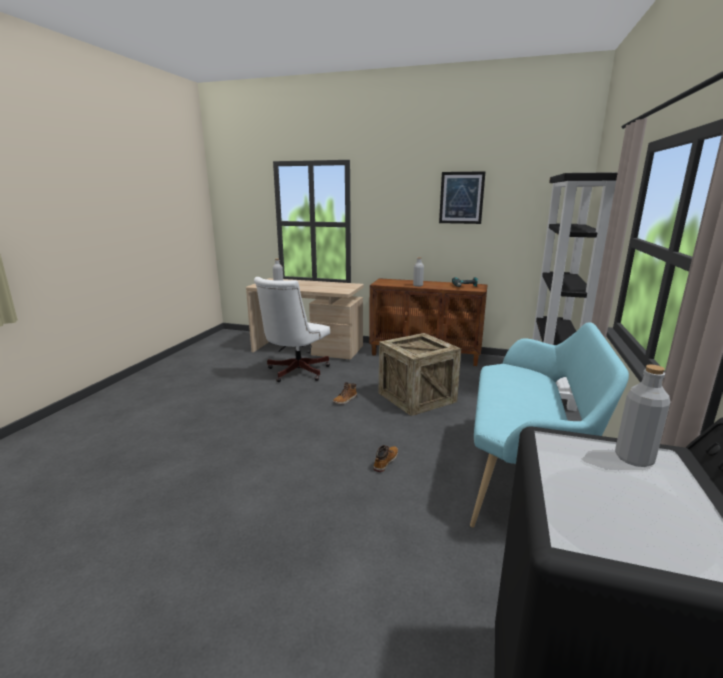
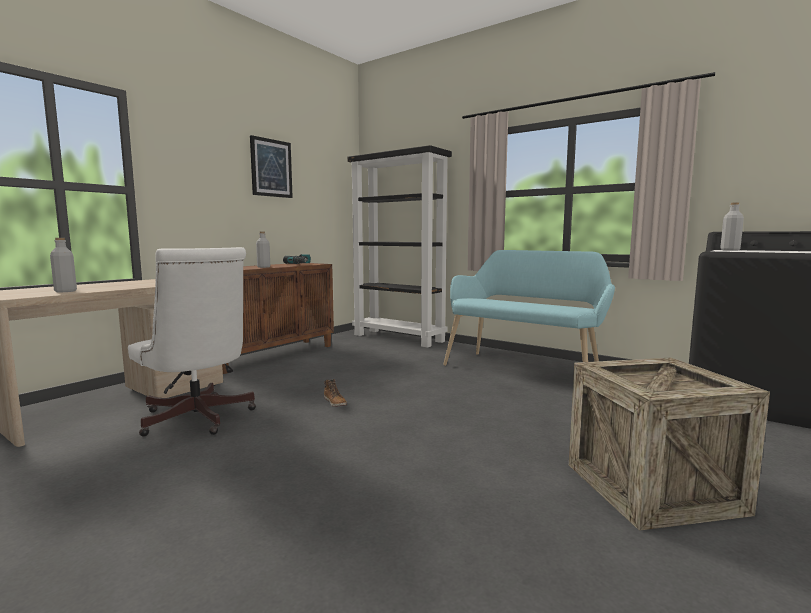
camera: 70 degrees left, 10 degrees down
boot [373,445,398,472] -> none
crate [379,333,461,416] -> crate moved to [569,358,770,531]

